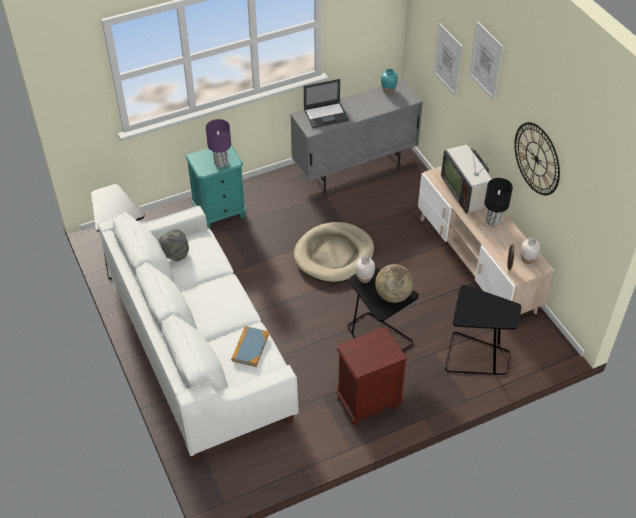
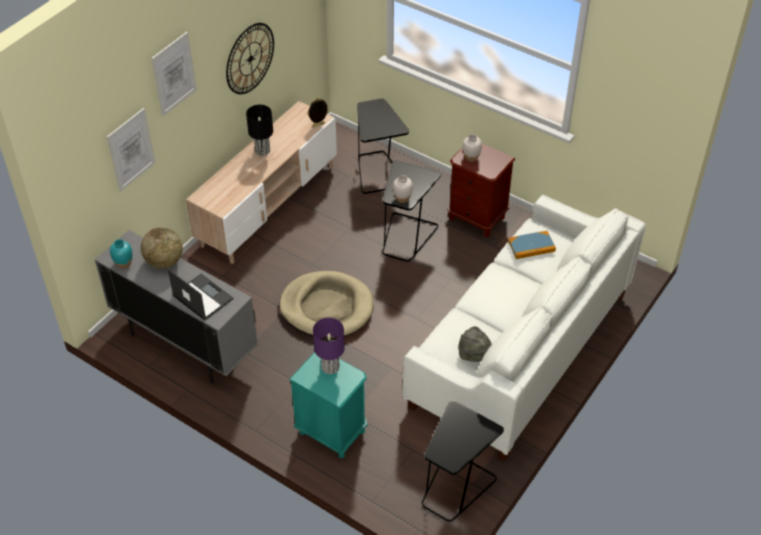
camera: 120 degrees left, 0 degrees up
globe [375,264,414,303] -> globe moved to [141,227,183,269]
television [441,140,491,213] -> none
white vase [521,238,541,264] -> white vase moved to [462,134,482,162]

